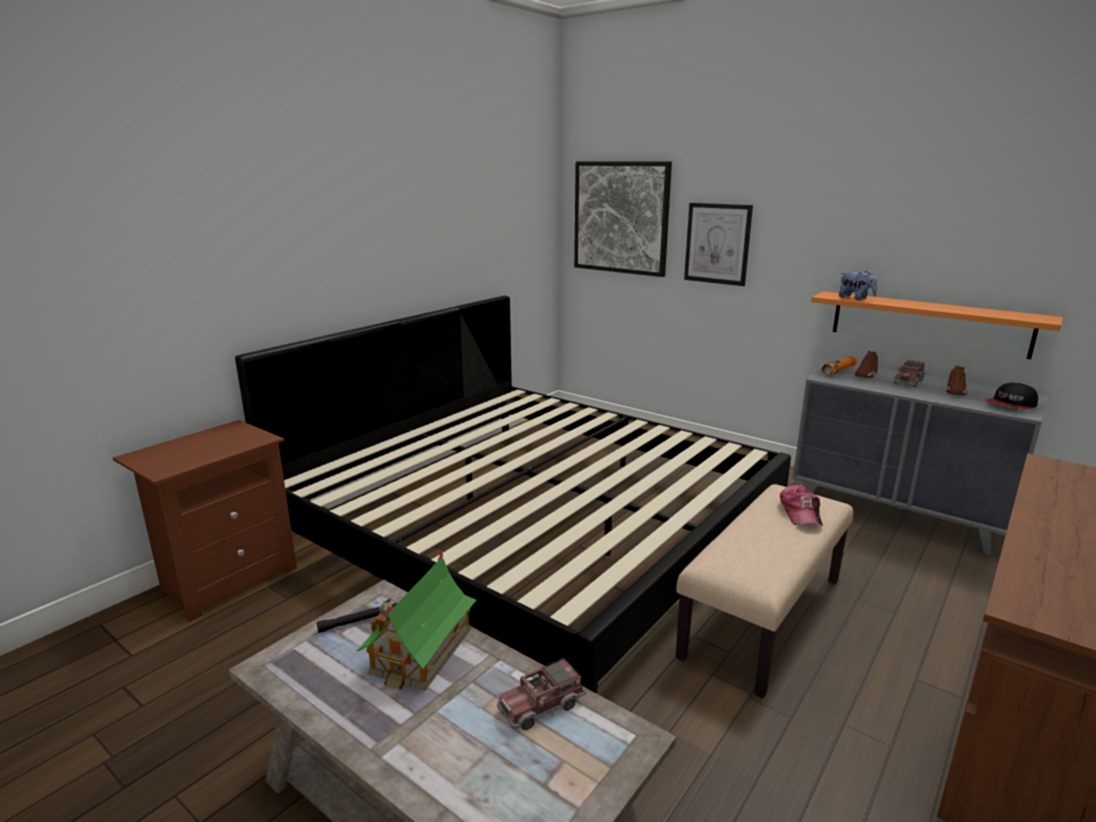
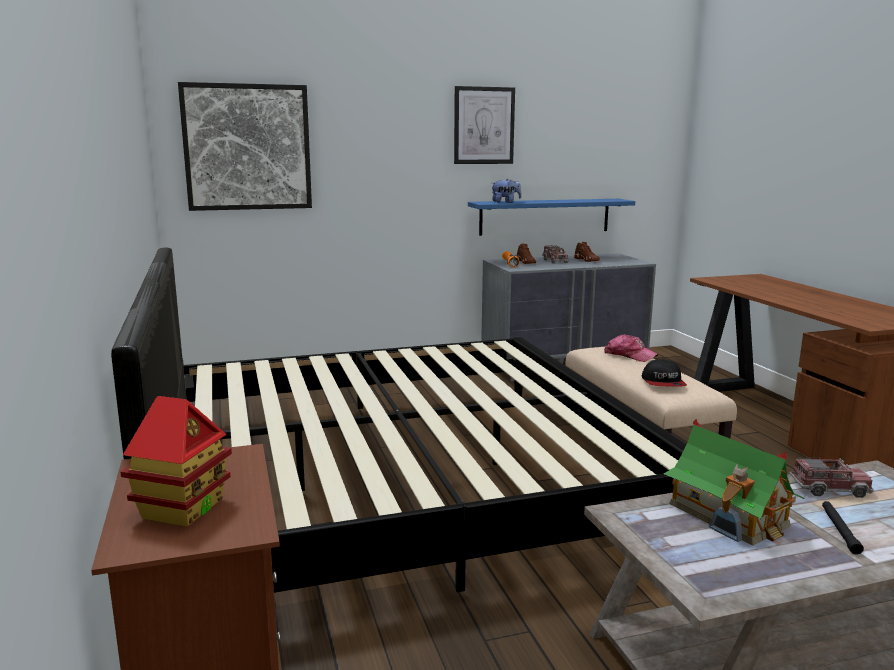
camera: 55 degrees left, 5 degrees down
black flashlight [317,603,397,633] -> black flashlight moved to [822,501,864,554]
toy truck [497,658,586,731] -> toy truck turned 90 degrees counterclockwise [789,457,874,498]
picture [684,203,753,286] -> picture moved to [454,86,515,164]
orange shelf [811,291,1063,359] -> blue shelf [468,199,635,236]
cap [986,383,1038,410] -> cap moved to [642,359,687,386]
none -> toy house [120,396,232,527]

